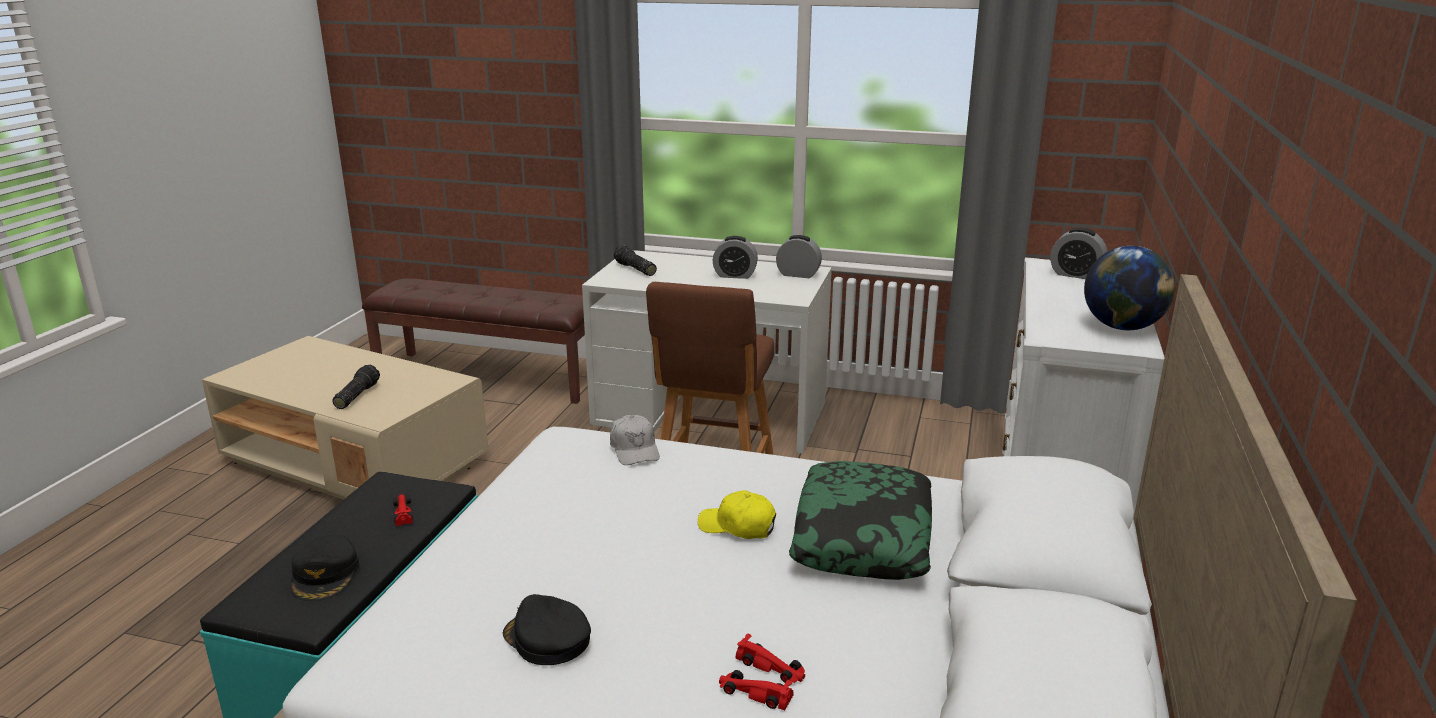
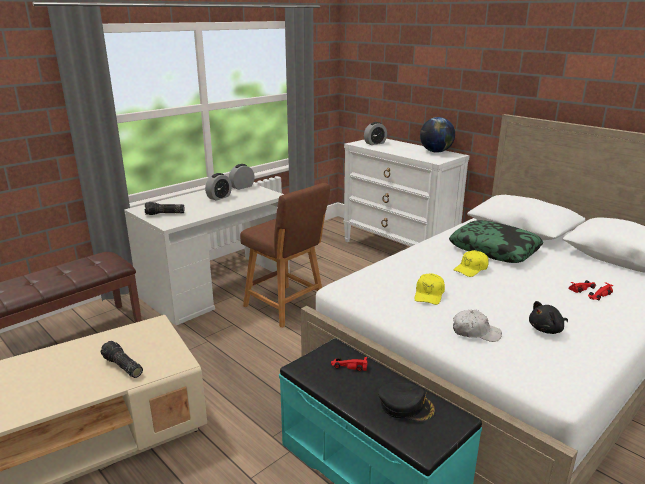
camera: 60 degrees left, 0 degrees up
black cap [503,594,591,665] -> black plush toy [529,301,568,334]
white cap [610,415,660,465] -> white cap moved to [453,310,502,342]
none -> yellow cap [414,273,445,305]

